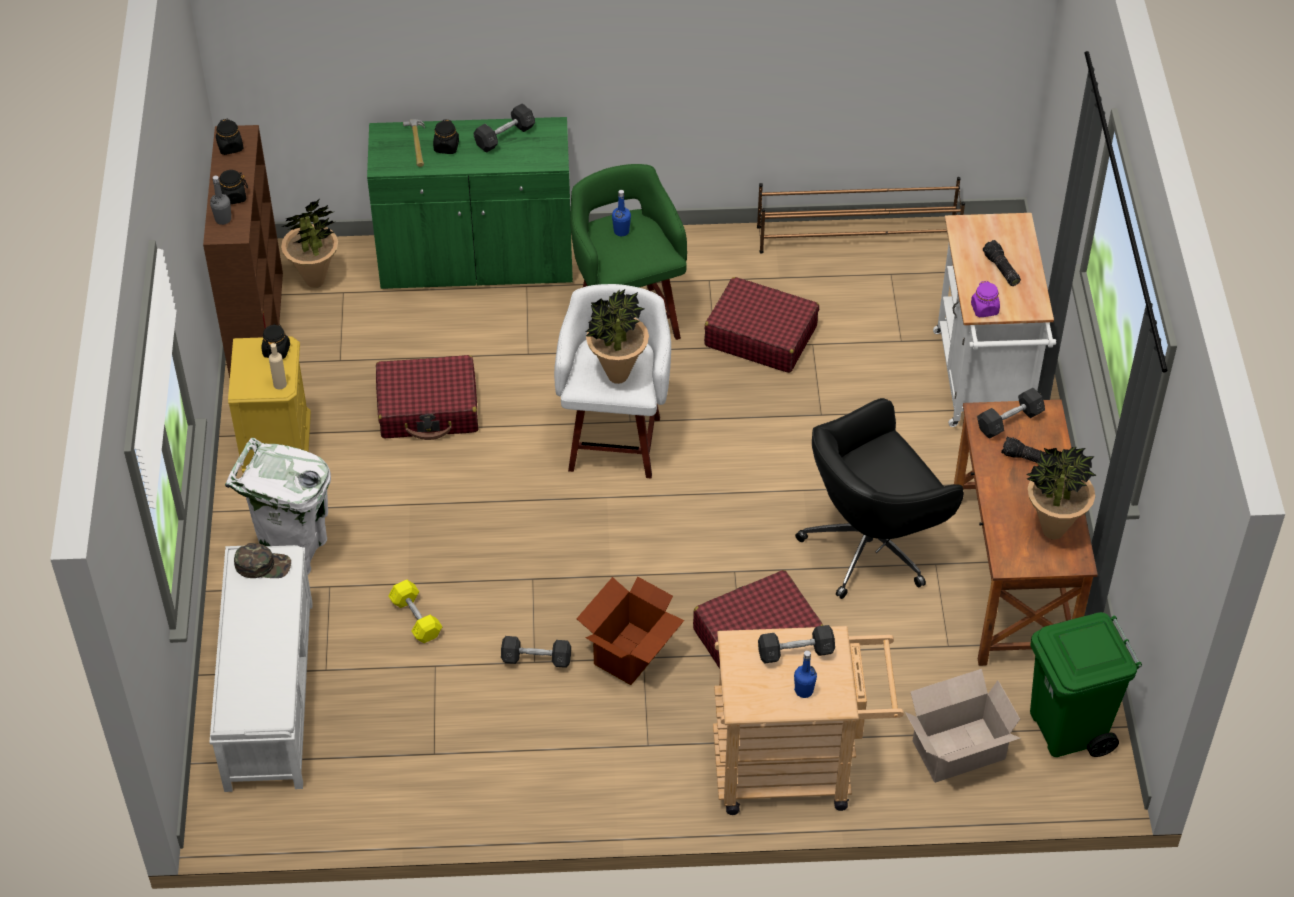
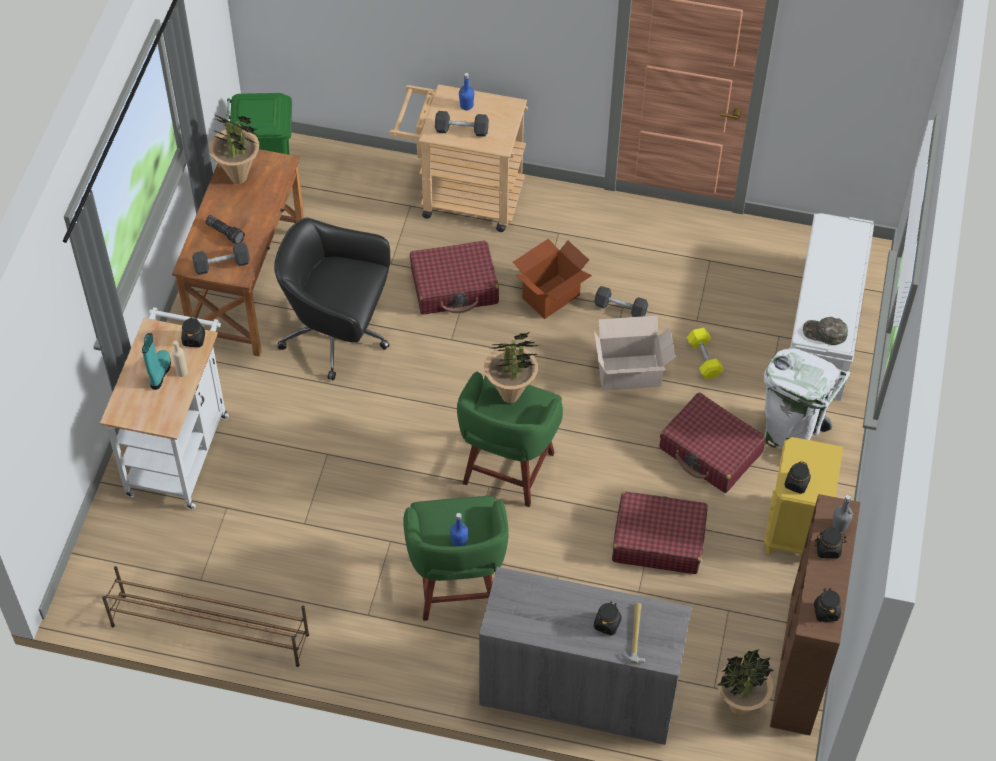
camera: 165 degrees left, 5 degrees up
beige bottle [269,343,287,389] -> beige bottle moved to [172,341,188,377]
green cabinet [367,117,573,289] -> grey cabinet [479,567,692,745]
grey dumbbell [473,103,535,153] -> none
white stool [554,284,671,478] -> green stool [457,371,563,507]
red suitcase [704,277,819,373] -> red suitcase moved to [660,393,766,493]
black office chair [795,398,964,599] -> black office chair turned 150 degrees counterclockwise [274,218,391,380]
cardboard box [905,669,1020,783] -> cardboard box moved to [594,316,675,391]
purple jar [971,281,1000,317] -> black jar [181,317,205,347]
flashlight [983,240,1021,286] -> turquoise boot [142,333,171,390]

